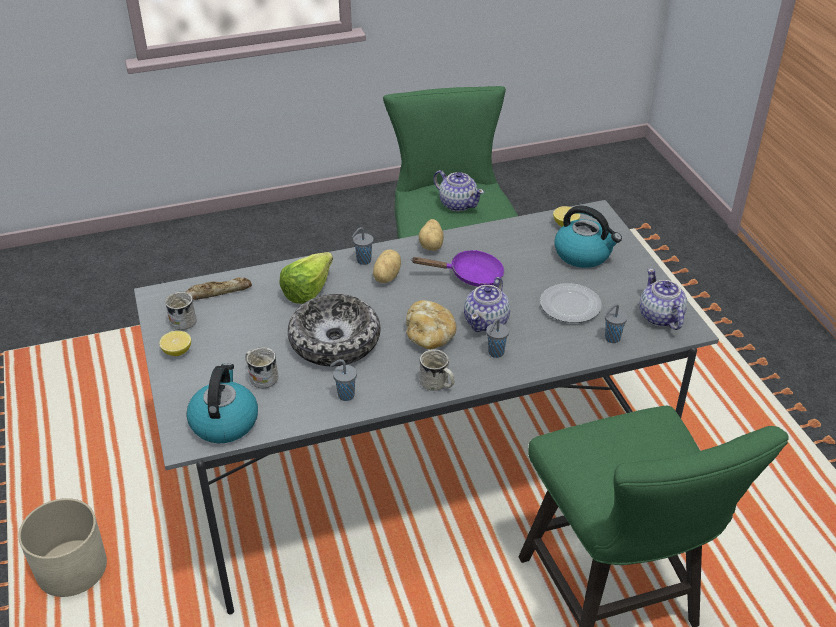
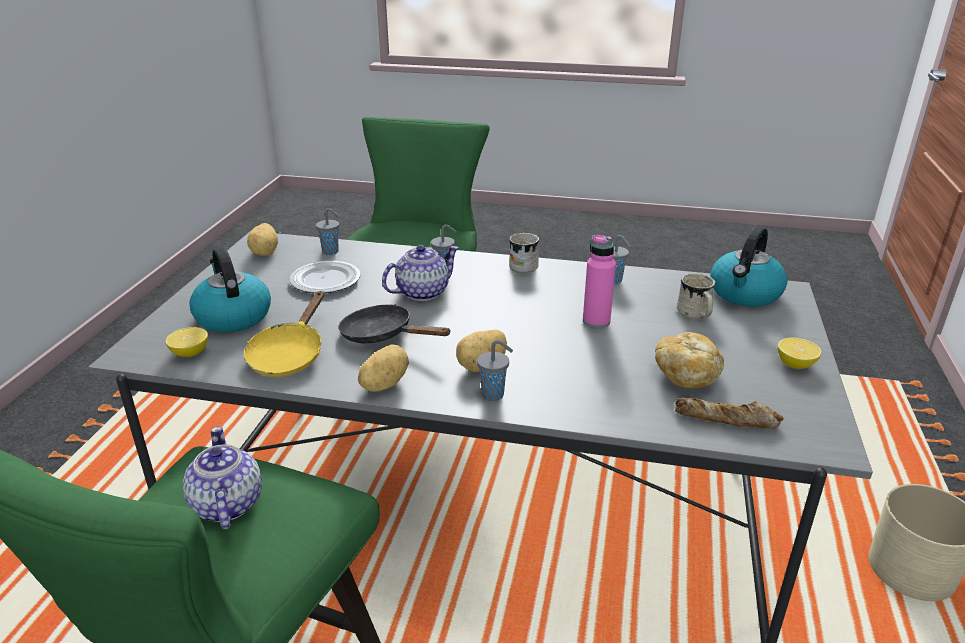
camera: 150 degrees left, 10 degrees down
white mug [165,292,197,330] -> none
lettuce [279,252,333,304] -> none
bowl [288,294,381,366] -> pink bottle [583,235,616,329]
bread [406,300,457,349] -> bread moved to [655,332,724,388]
purple frying pan [411,250,504,287] -> black frying pan [338,304,451,343]
teapot [639,268,687,330] -> potato [247,223,278,256]
none -> yellow frying pan [244,291,324,377]

